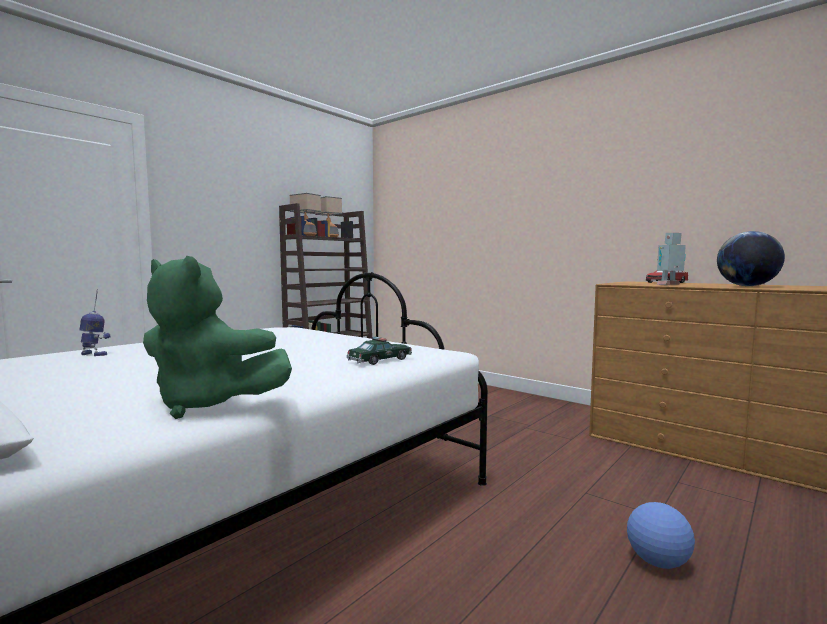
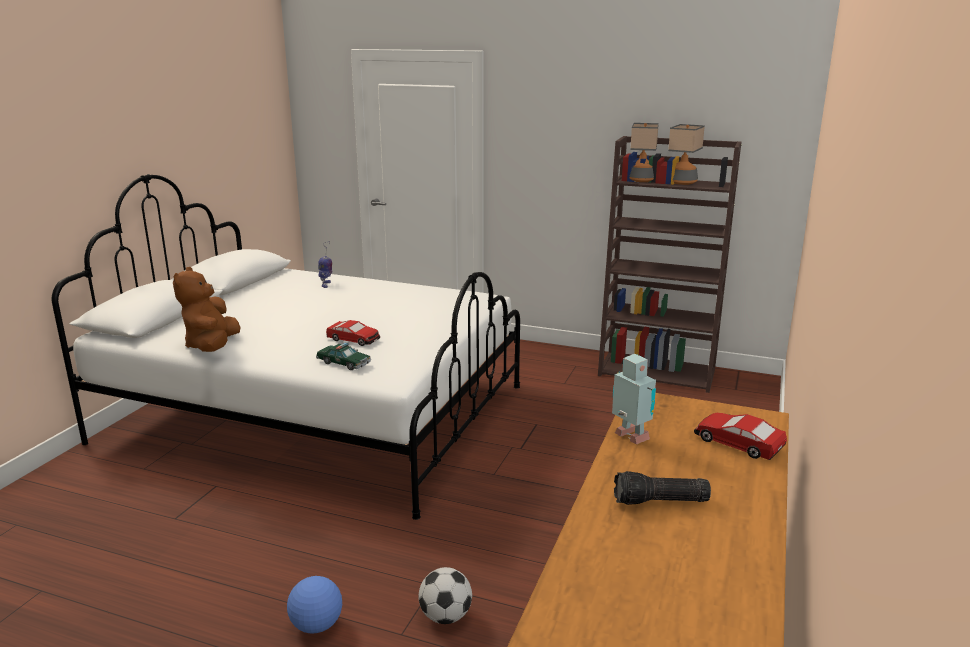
camera: 70 degrees right, 15 degrees up
green plush toy [143,256,292,419] -> brown plush toy [173,267,241,352]
globe [717,231,785,286] -> flashlight [614,471,711,505]
none -> toy car [326,320,380,346]
none -> football [419,567,472,624]

